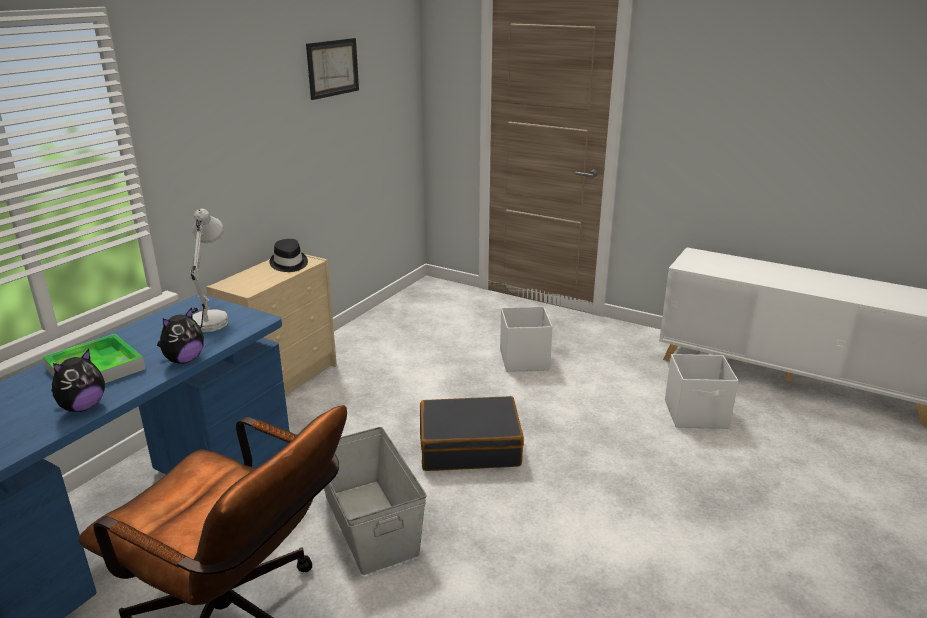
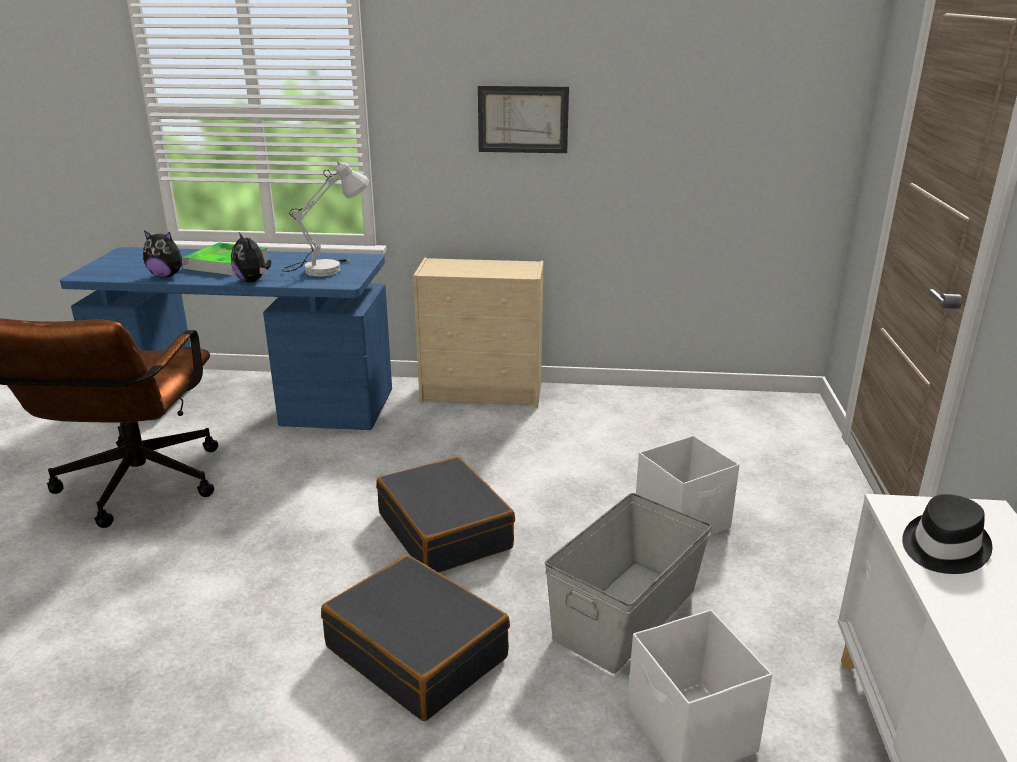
camera: 65 degrees right, 0 degrees up
plush toy [157,307,204,364] -> plush toy turned 45 degrees clockwise [231,232,271,283]
black hat [270,239,308,272] -> black hat moved to [902,494,992,574]
picture [306,38,359,100] -> picture moved to [478,86,569,153]
grey storage box [324,427,427,575] -> grey storage box moved to [545,493,712,674]
none -> black suitcase [321,555,510,721]

